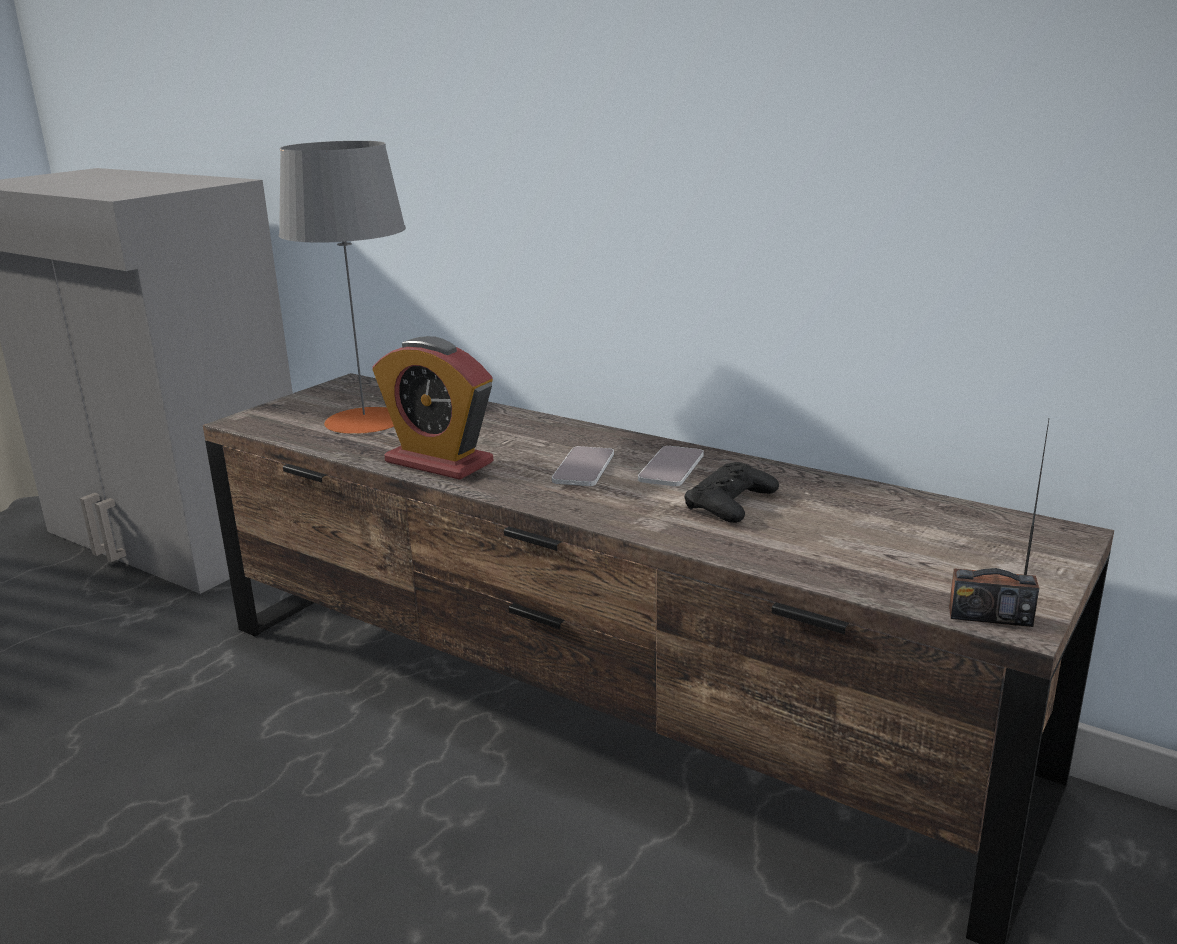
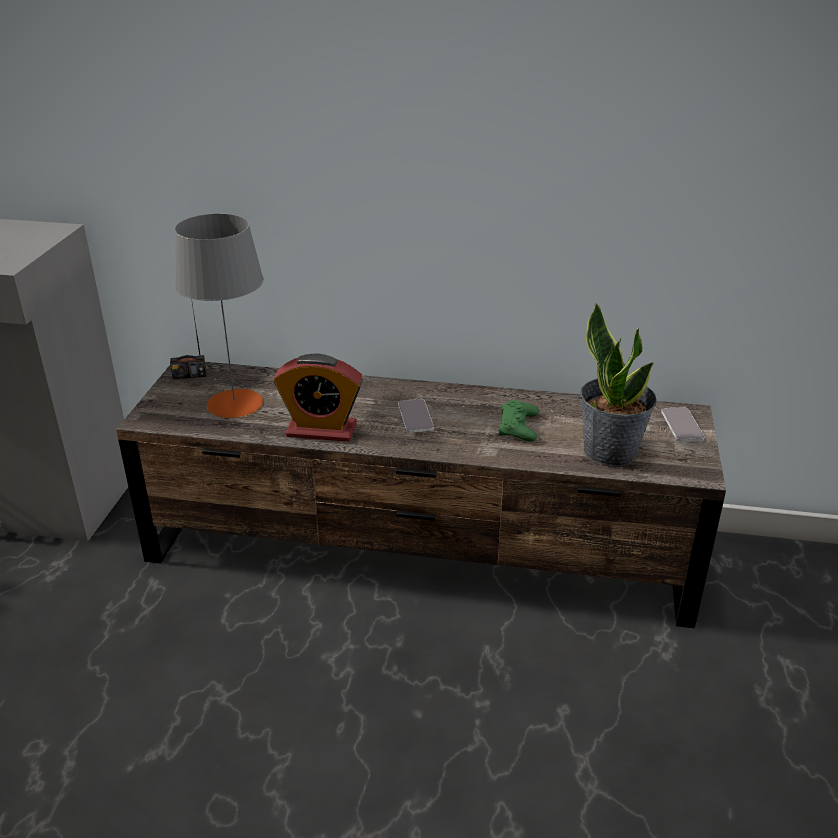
camera: 25 degrees left, 10 degrees up
phone [638,446,704,486] -> phone moved to [661,407,705,442]
black game controller [684,462,779,523] -> green game controller [499,400,539,442]
radio [949,420,1049,627] -> radio moved to [170,299,206,380]
none -> potted plant [580,302,657,467]

